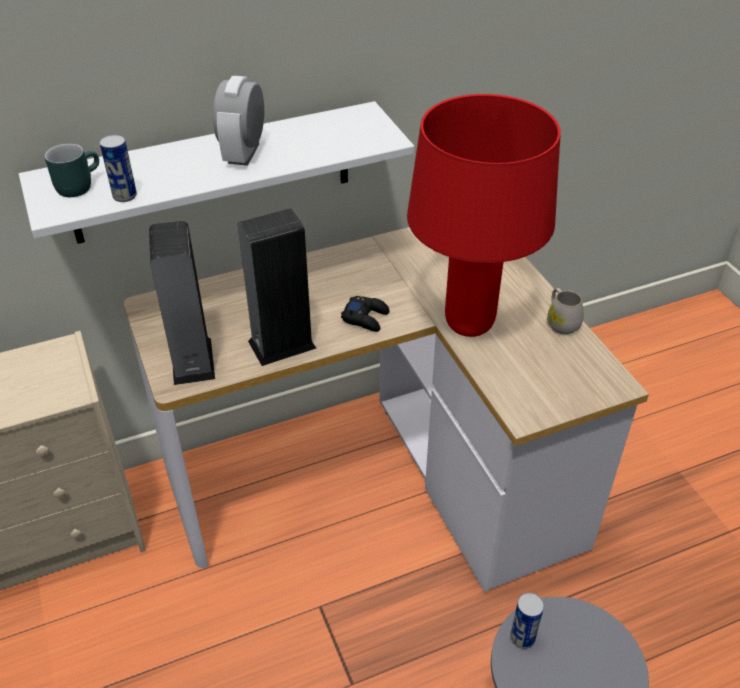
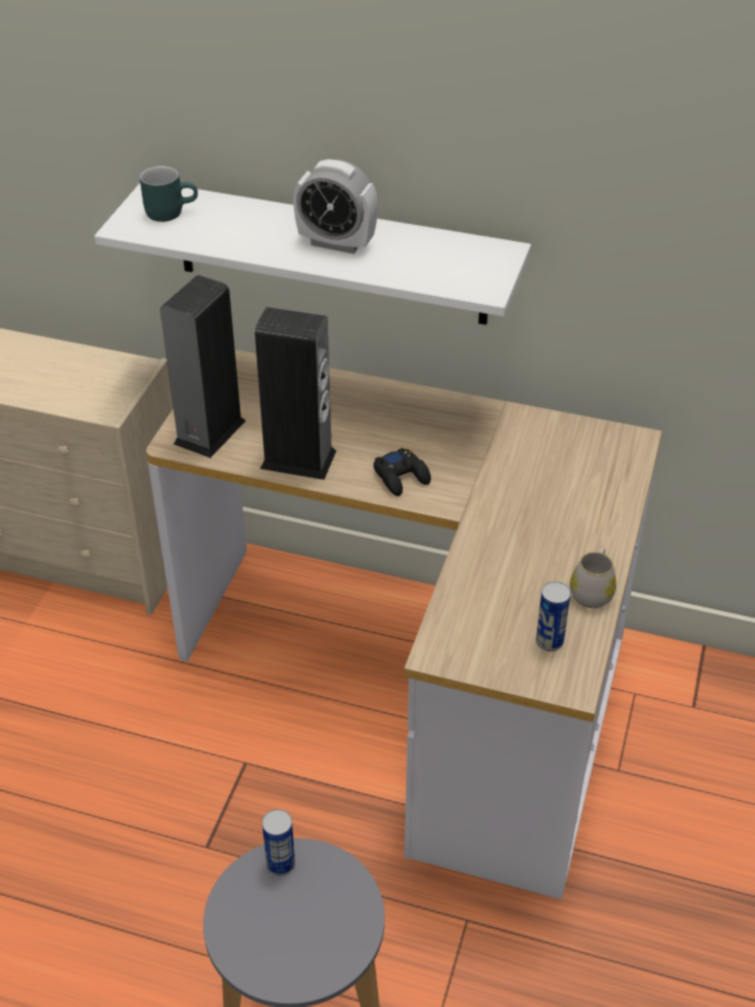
camera: 40 degrees right, 0 degrees up
can [100,134,137,202] -> can moved to [536,582,571,651]
alarm clock [213,76,264,166] -> alarm clock turned 120 degrees counterclockwise [293,159,378,254]
red table lamp [407,94,561,337] -> none

